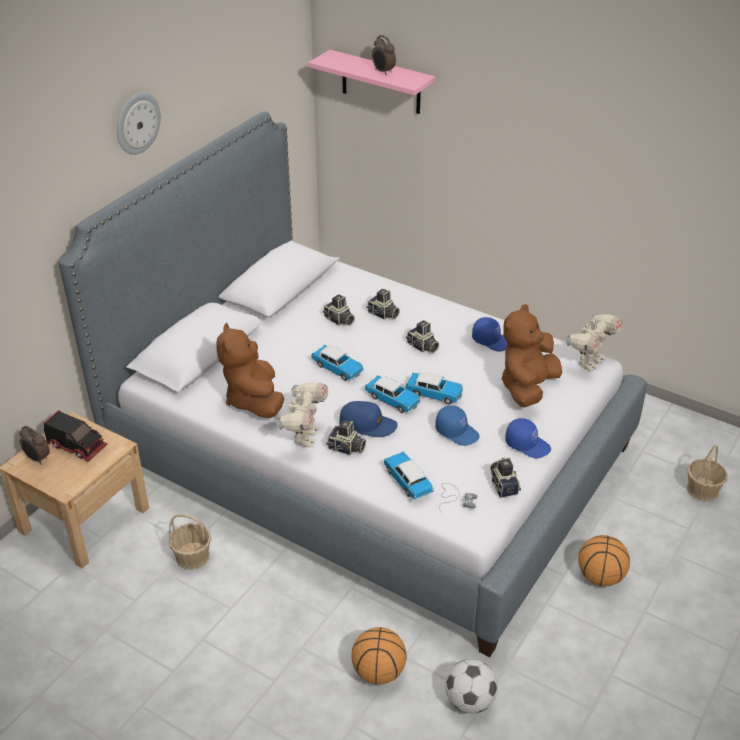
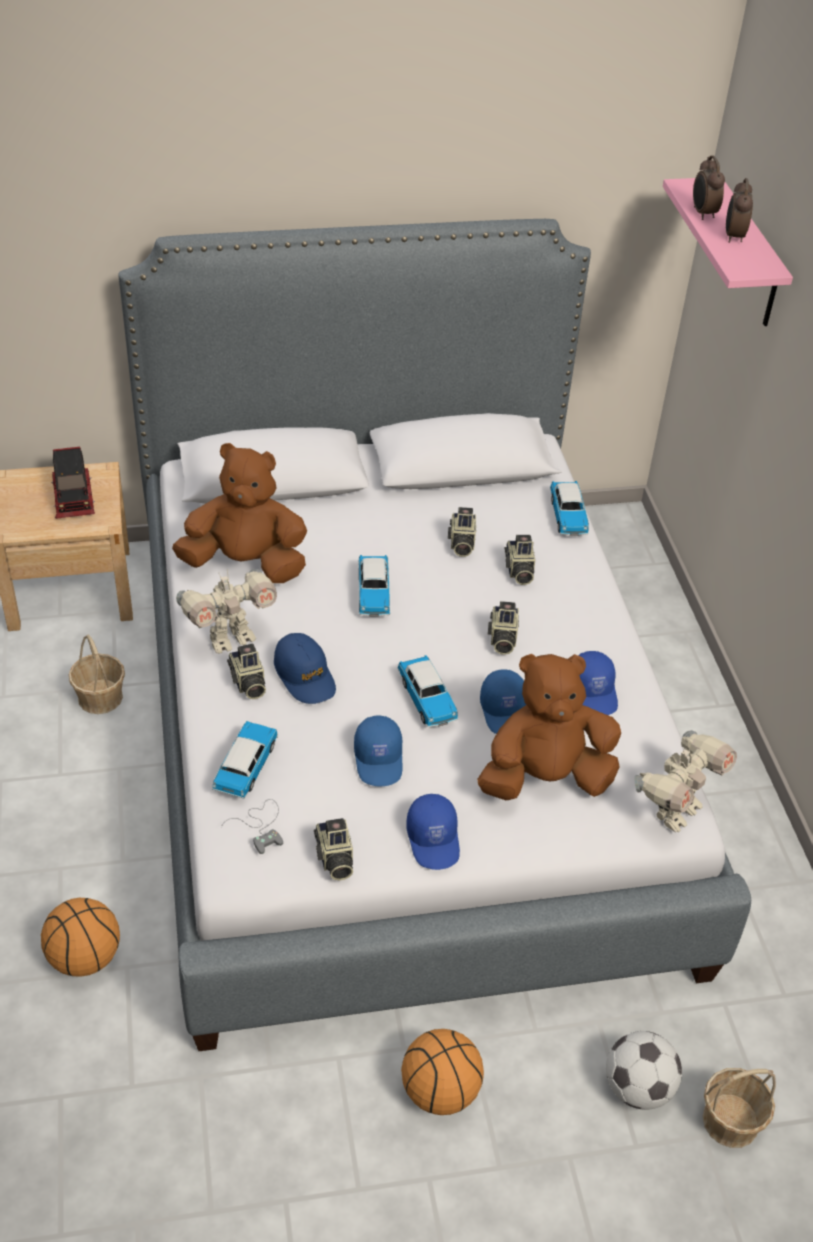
camera: 45 degrees right, 5 degrees up
alarm clock [20,426,50,465] -> alarm clock moved to [693,156,725,220]
wall clock [117,92,161,155] -> none
brown plush toy [216,323,284,418] -> brown plush toy turned 60 degrees clockwise [172,443,307,583]
toy car [365,375,421,413] -> toy car moved to [550,481,589,536]
football [445,659,498,714] -> football moved to [606,1031,682,1110]
camera [490,457,521,498] -> camera turned 135 degrees clockwise [314,818,353,881]
toy robot [565,314,623,371] -> toy robot turned 45 degrees counterclockwise [635,730,737,832]
none -> blue cap [480,669,526,734]

